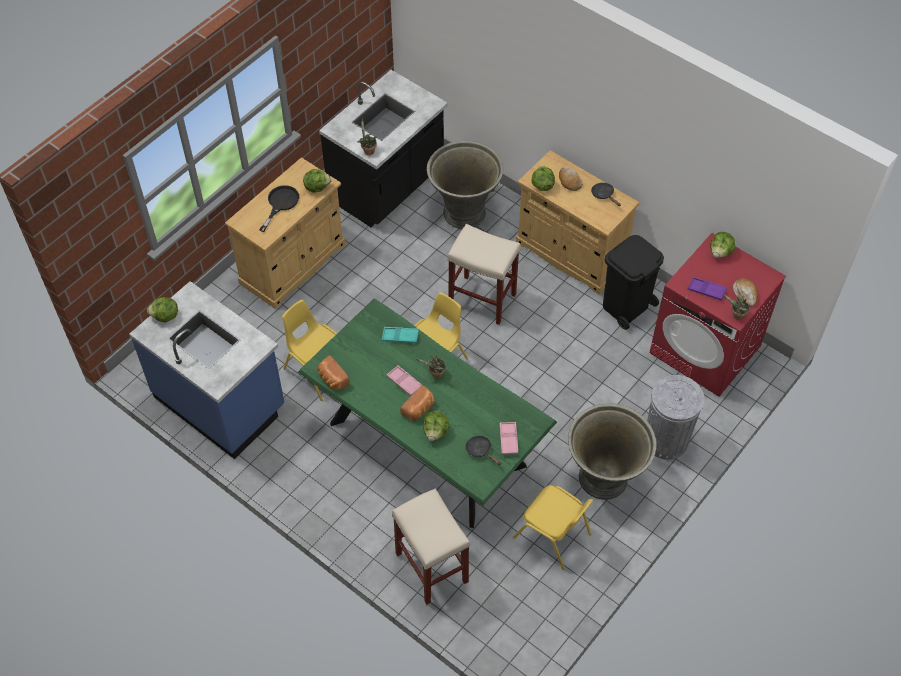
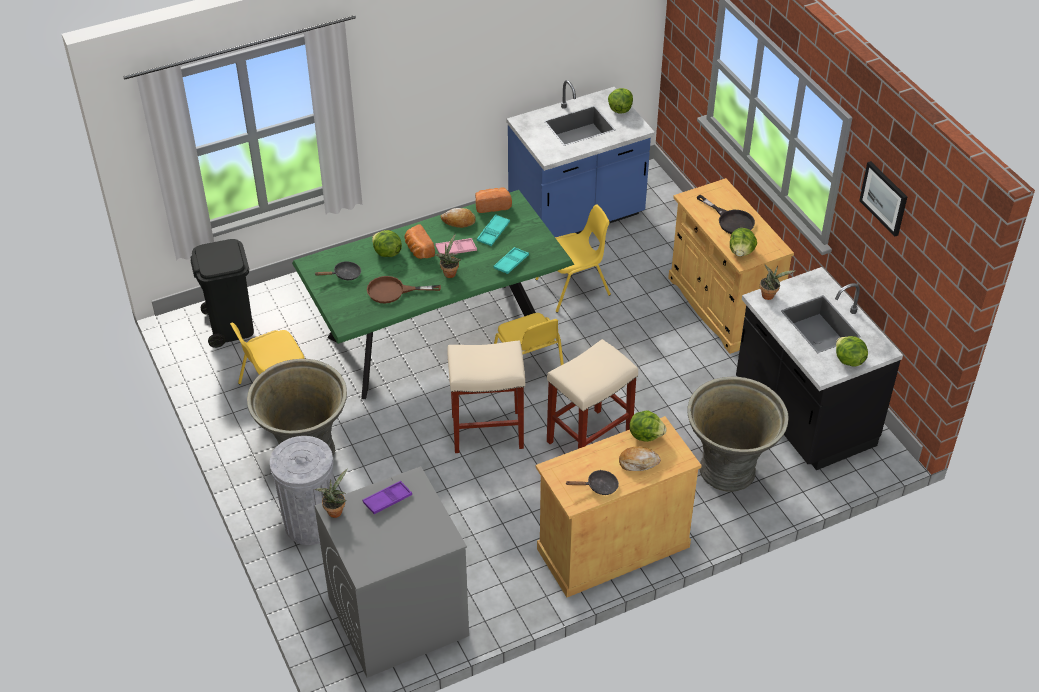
camera: 115 degrees right, 10 degrees down
beige stool [392,488,470,605] -> beige stool moved to [447,341,525,453]
pink tray [500,422,518,455] -> none
black trash can [603,235,664,330] -> black trash can moved to [190,239,254,348]
red washing machine [649,233,786,397] -> grey washing machine [314,466,469,678]
lettuce [710,232,735,258] -> lettuce moved to [836,336,868,367]
bread [733,278,758,307] -> bread moved to [440,208,476,228]
none -> brown frying pan [367,276,441,304]
none -> turquoise tray [477,214,510,246]
none -> picture [859,161,907,236]

